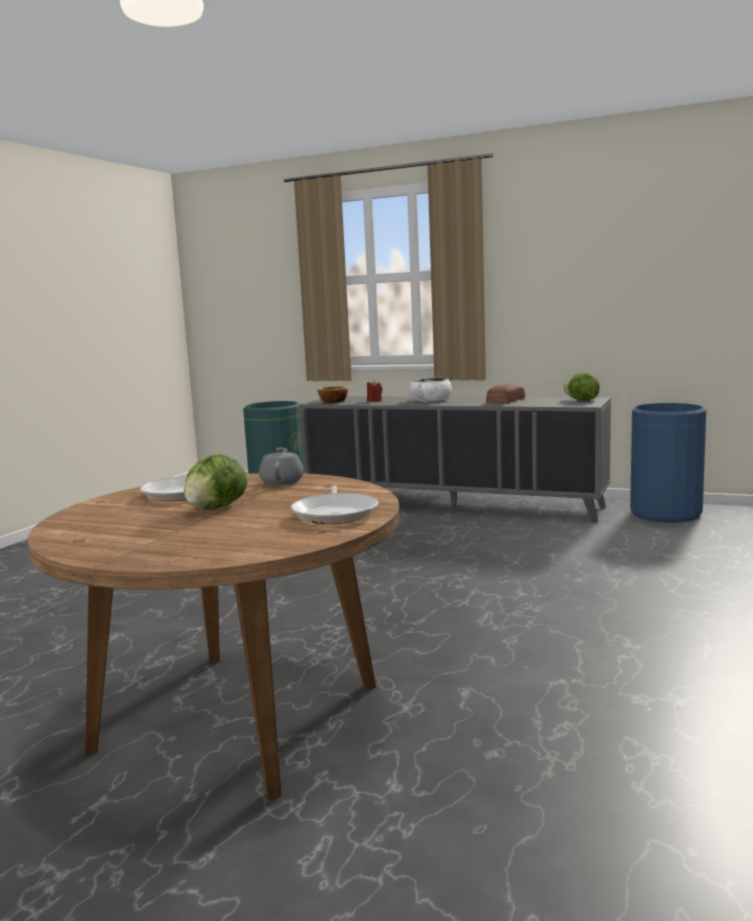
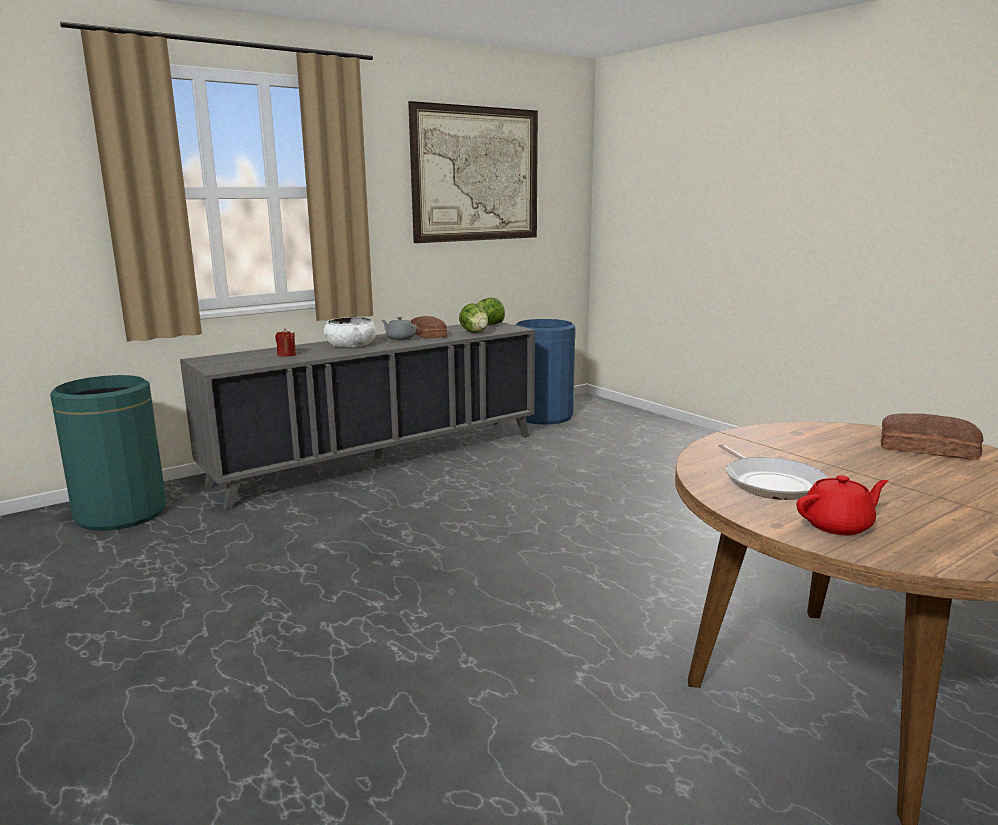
camera: 60 degrees left, 5 degrees up
lettuce [184,454,247,510] -> lettuce moved to [459,303,488,333]
grey teapot [259,447,304,485] -> grey teapot moved to [382,317,418,341]
frying pan [291,485,379,524] -> bread [881,413,984,460]
bowl [318,386,348,403] -> none
none -> picture [408,101,538,243]
none -> red teapot [797,475,888,535]

